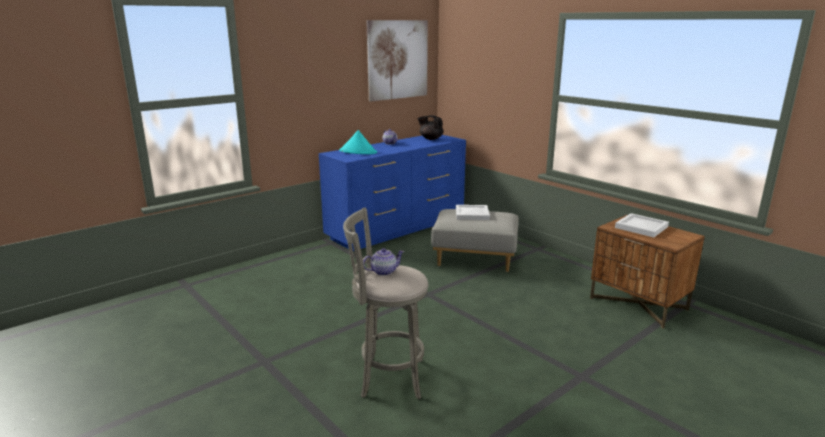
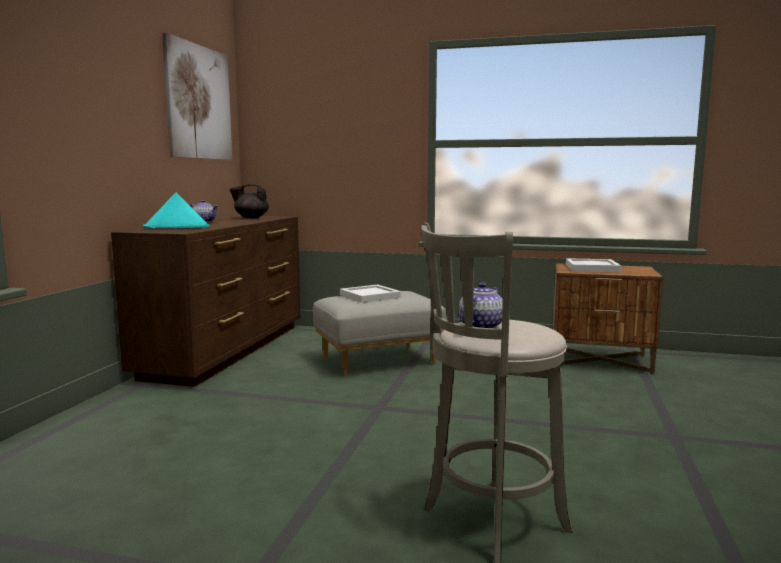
camera: 35 degrees left, 10 degrees down
blue dresser [319,135,466,251] -> brown dresser [111,216,300,387]

